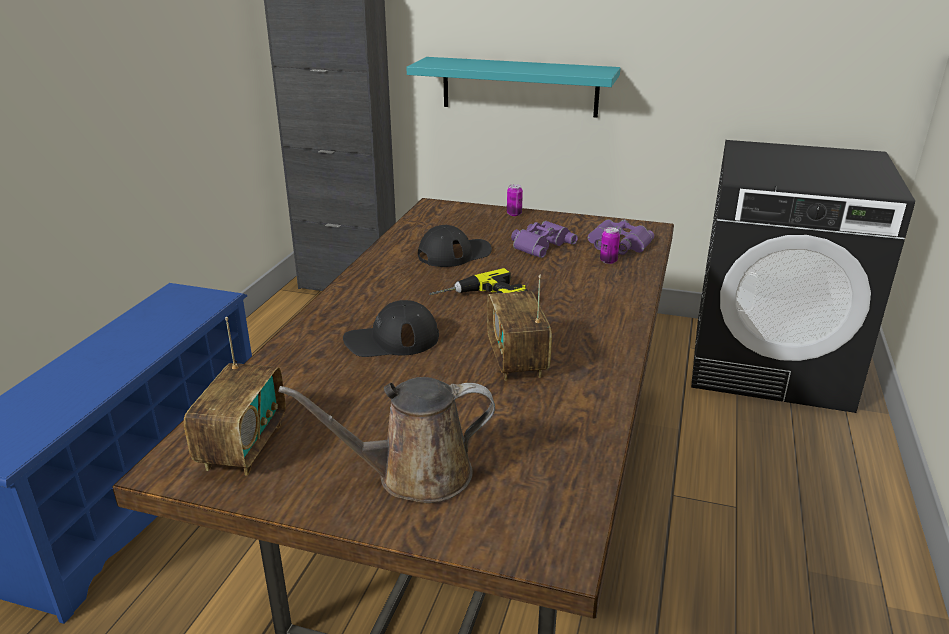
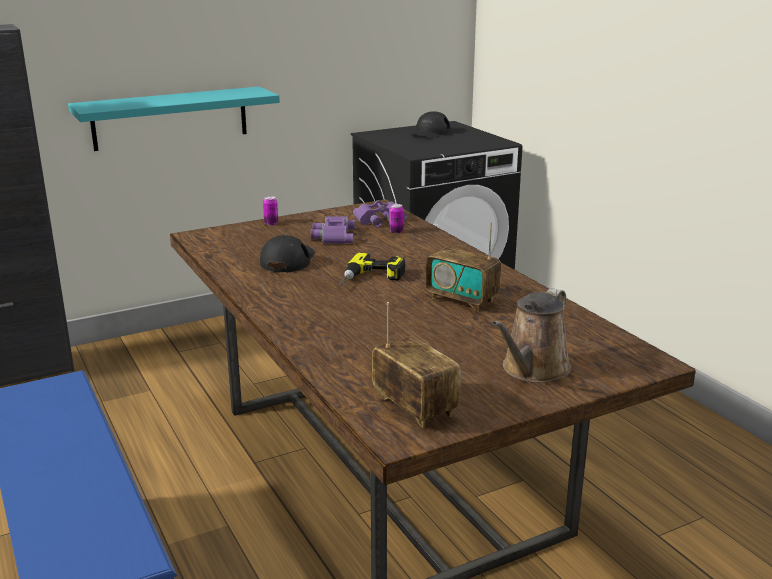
camera: 45 degrees left, 5 degrees down
black cap [343,300,439,357] -> black cap moved to [410,111,451,138]

